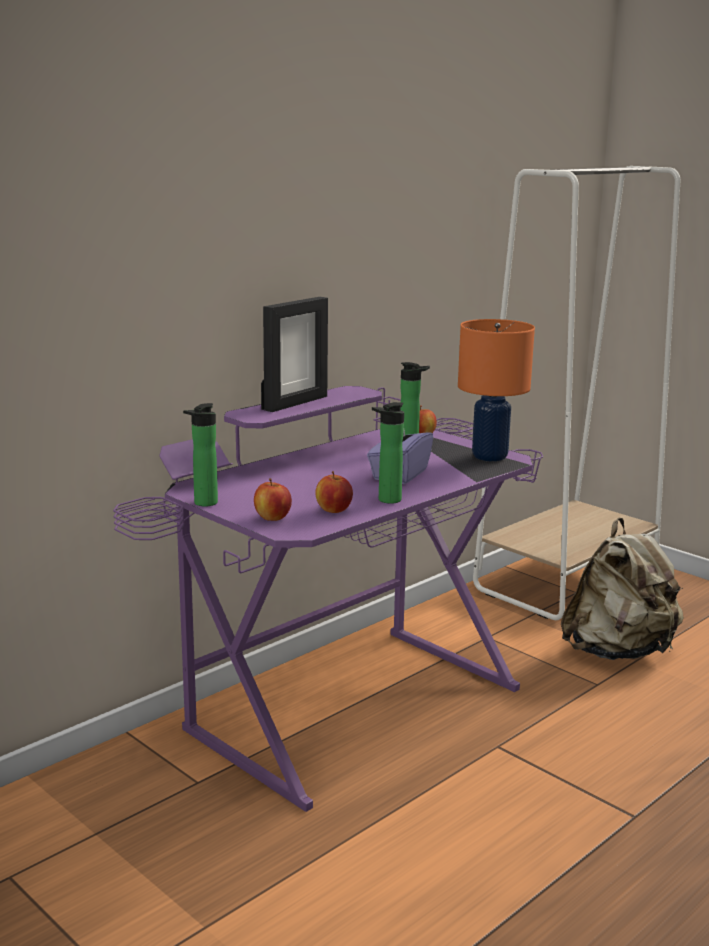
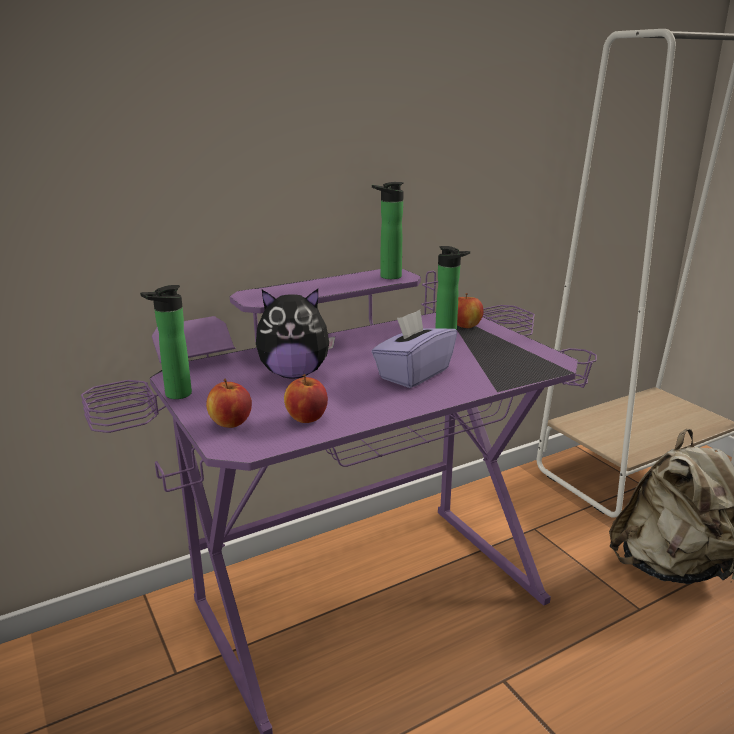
camera: 15 degrees right, 5 degrees up
picture frame [261,297,328,412] -> none
bottle [372,402,404,504] -> bottle moved to [372,182,404,279]
orange table lamp [458,319,535,461] -> none
none -> plush toy [256,289,335,379]

